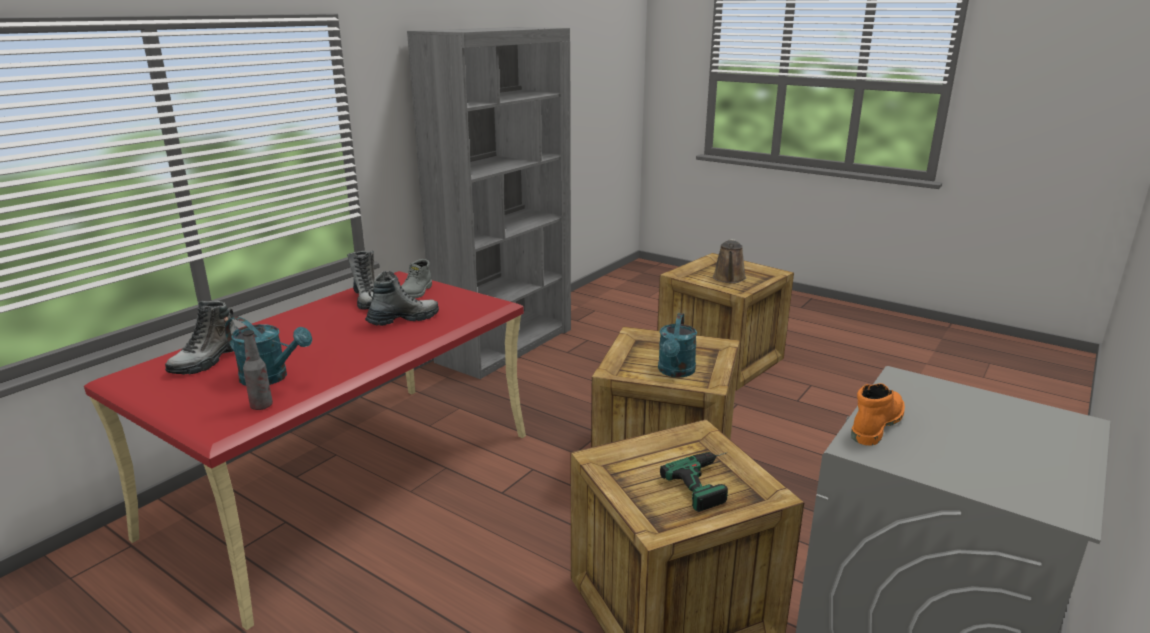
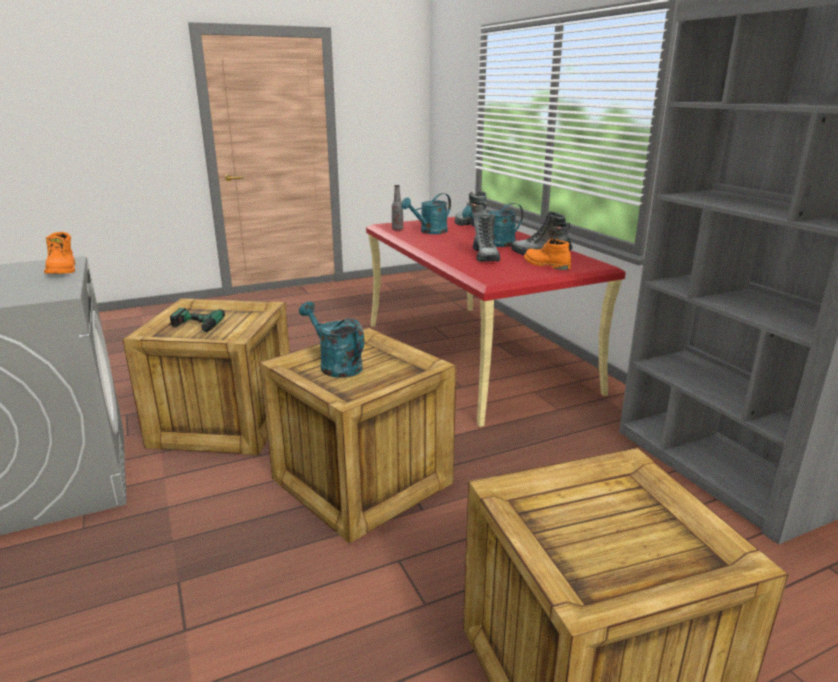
camera: 120 degrees right, 0 degrees up
grey boot [402,259,432,298] -> orange boot [524,238,571,270]
brown watering can [713,239,746,283] -> none
none -> turquoise watering can [462,203,523,247]

